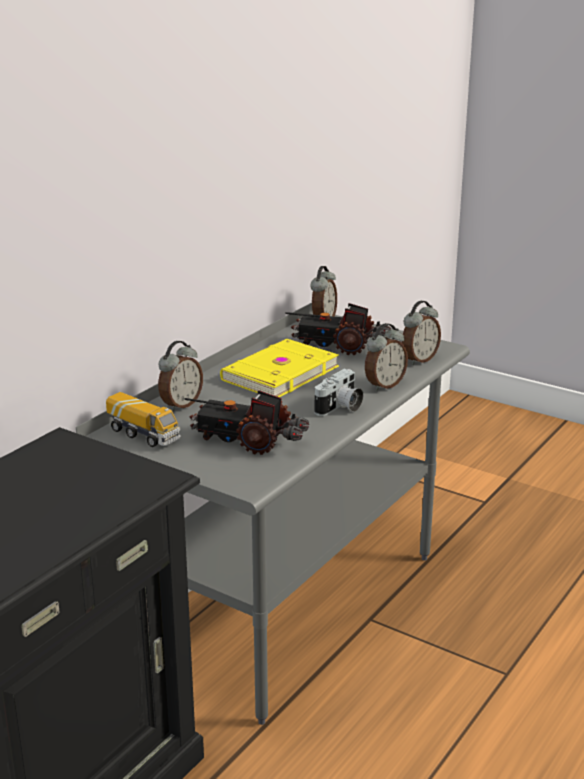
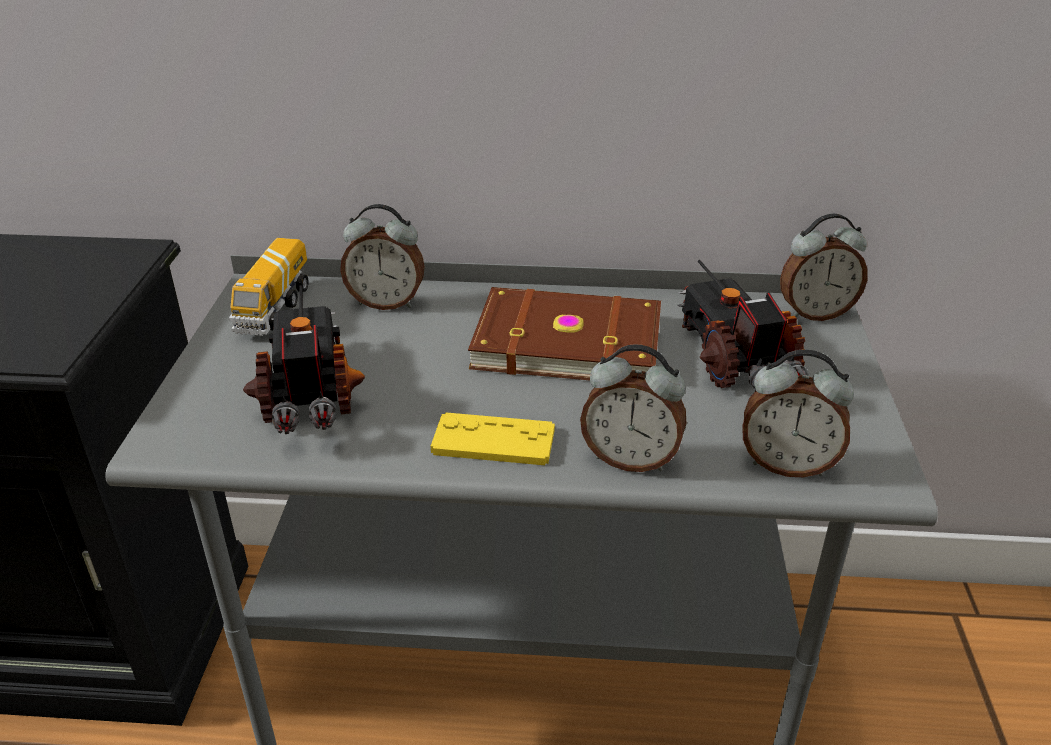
camera: 60 degrees right, 10 degrees up
yellow book [220,339,339,397] -> brown book [468,287,661,380]
camera [315,369,363,416] -> yellow game controller [431,412,555,465]

